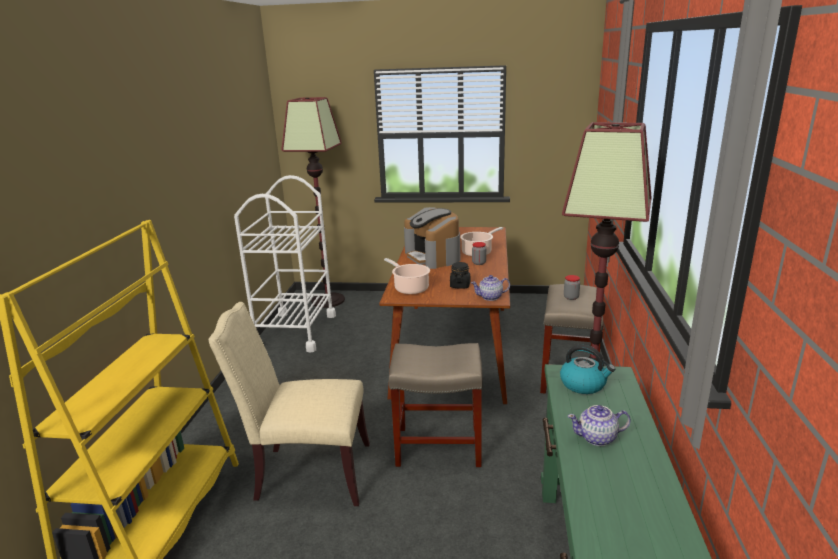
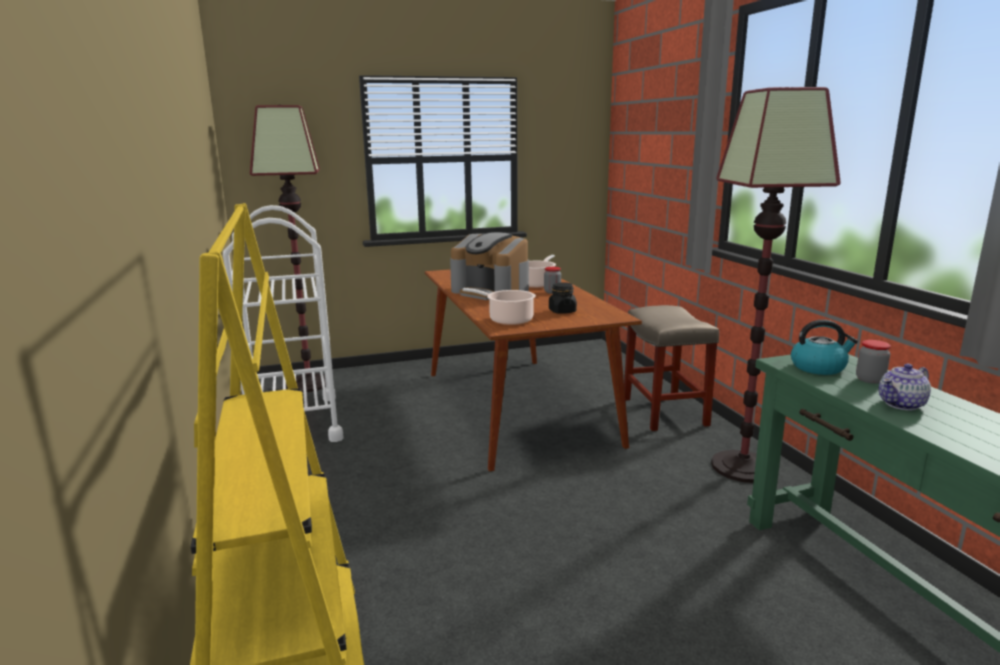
camera: 25 degrees left, 5 degrees down
beige chair [209,302,370,506] -> none
beige stool [389,343,483,467] -> none
teapot [471,275,510,301] -> none
jar [564,275,580,300] -> jar moved to [856,340,891,384]

